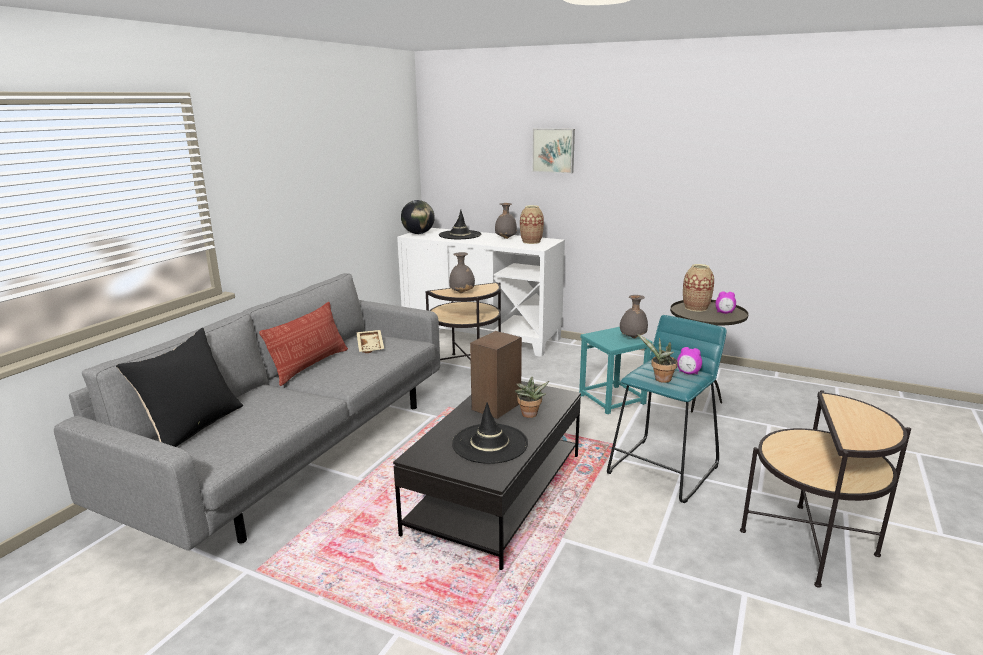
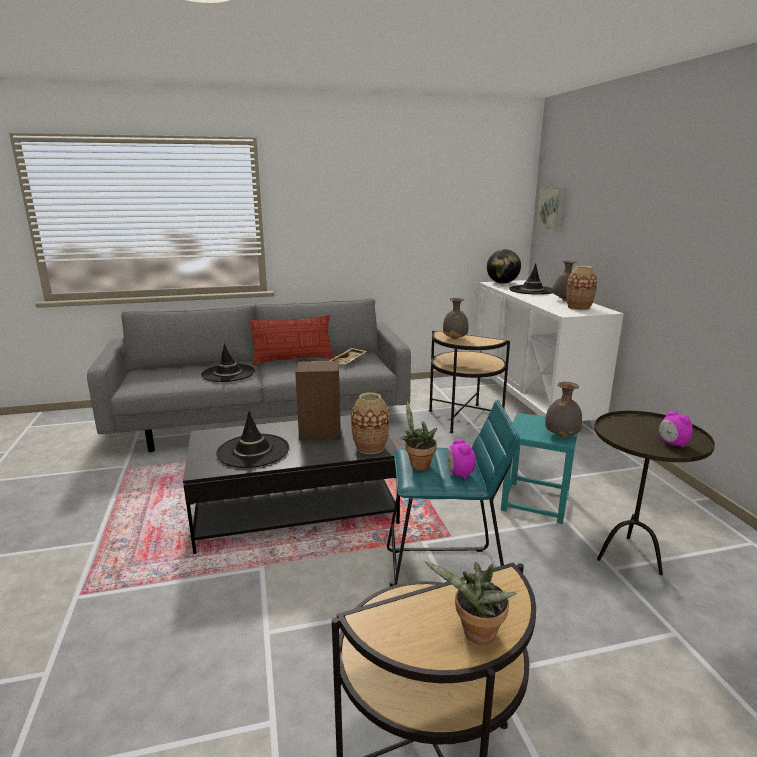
camera: 50 degrees right, 0 degrees up
black pillow [116,328,243,447] -> none
potted plant [515,376,549,418] -> potted plant moved to [425,561,517,645]
picture [532,128,575,173] -> picture moved to [535,187,565,232]
vase [683,264,714,312] -> vase moved to [351,392,389,454]
none -> black hat [201,343,255,382]

